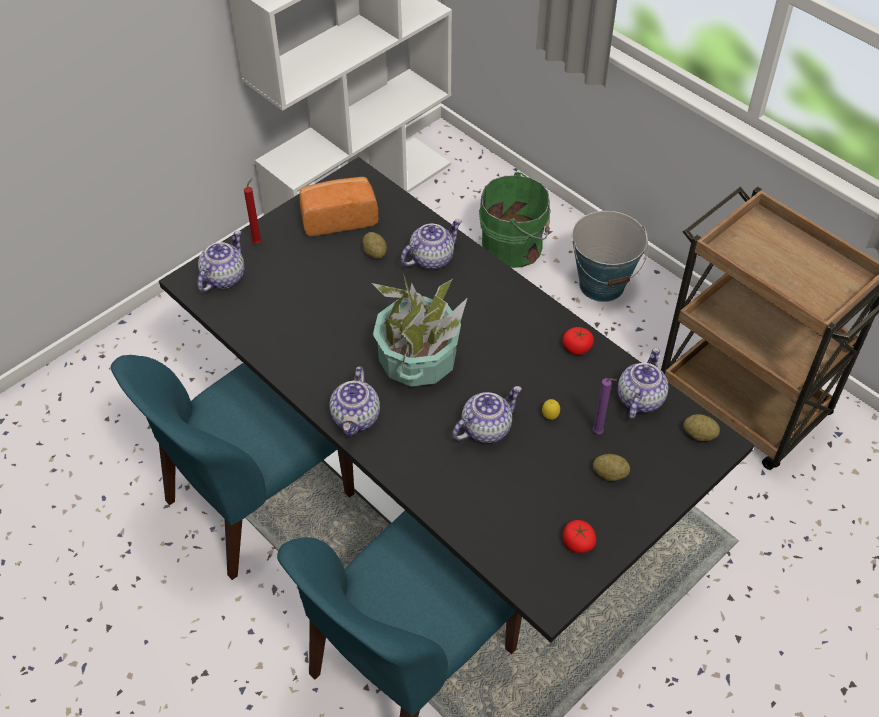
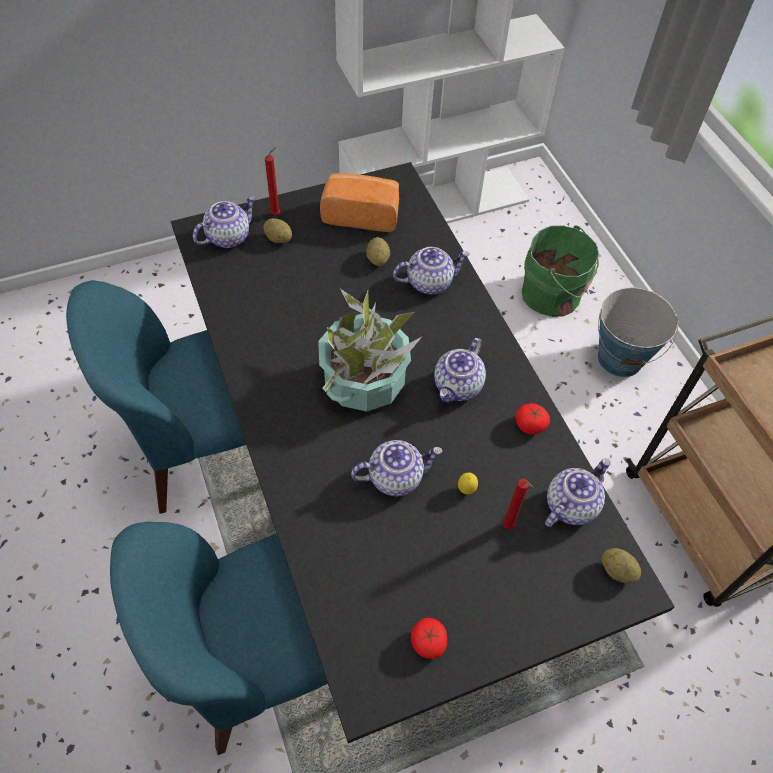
camera: 20 degrees right, 5 degrees up
teapot [329,366,380,436] -> teapot moved to [434,338,486,402]
purple candle [592,378,617,434] -> red candle [503,479,533,529]
potato [593,454,630,481] -> potato moved to [263,218,292,243]

